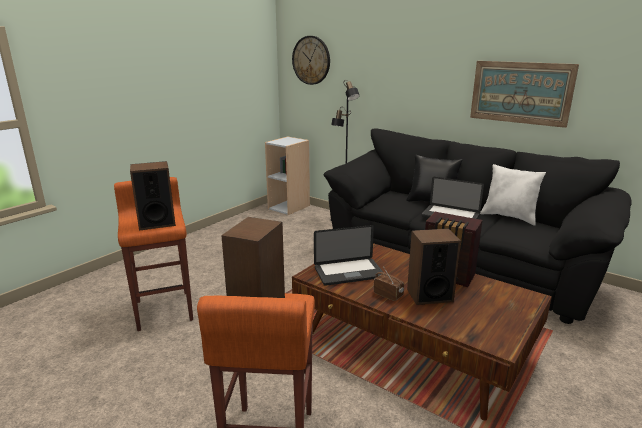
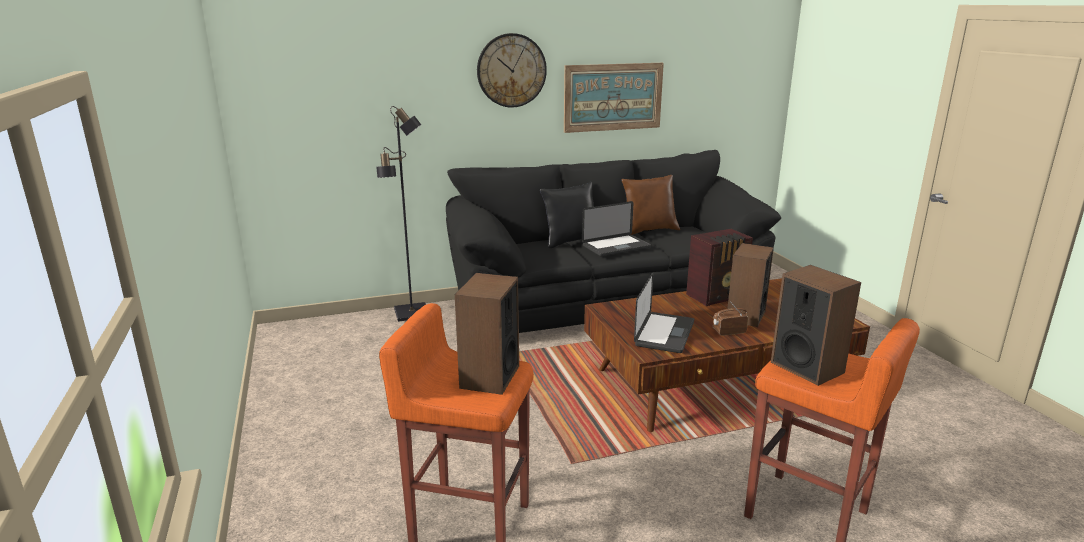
camera: 55 degrees left, 0 degrees up
bookcase [265,137,310,215] -> none
wall clock [292,36,330,85] -> wall clock moved to [477,33,547,107]
white pillow [480,164,546,226] -> brown pillow [621,175,680,235]

